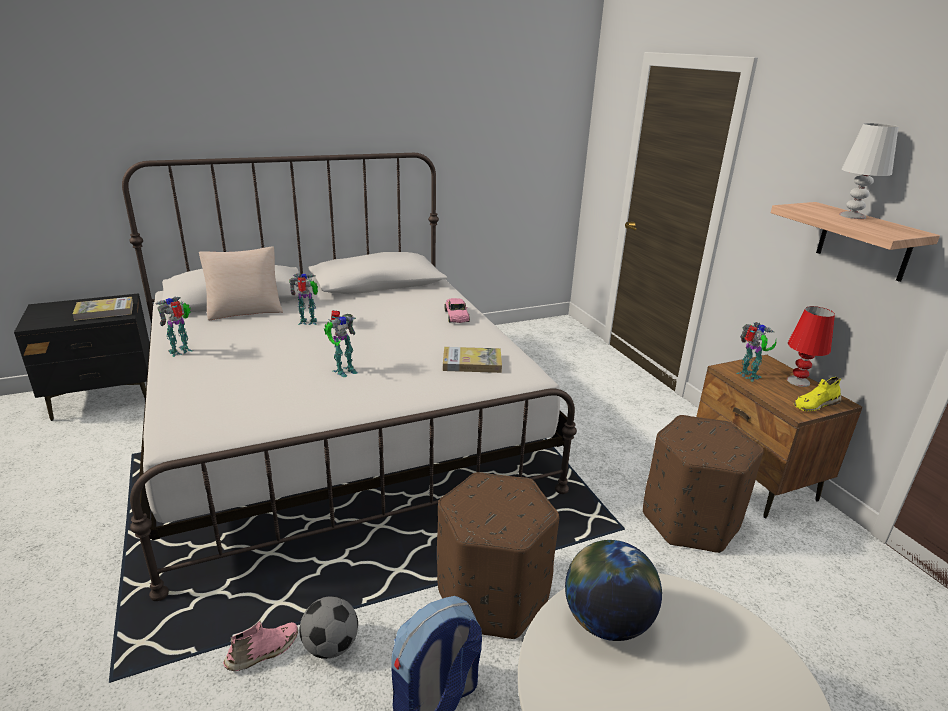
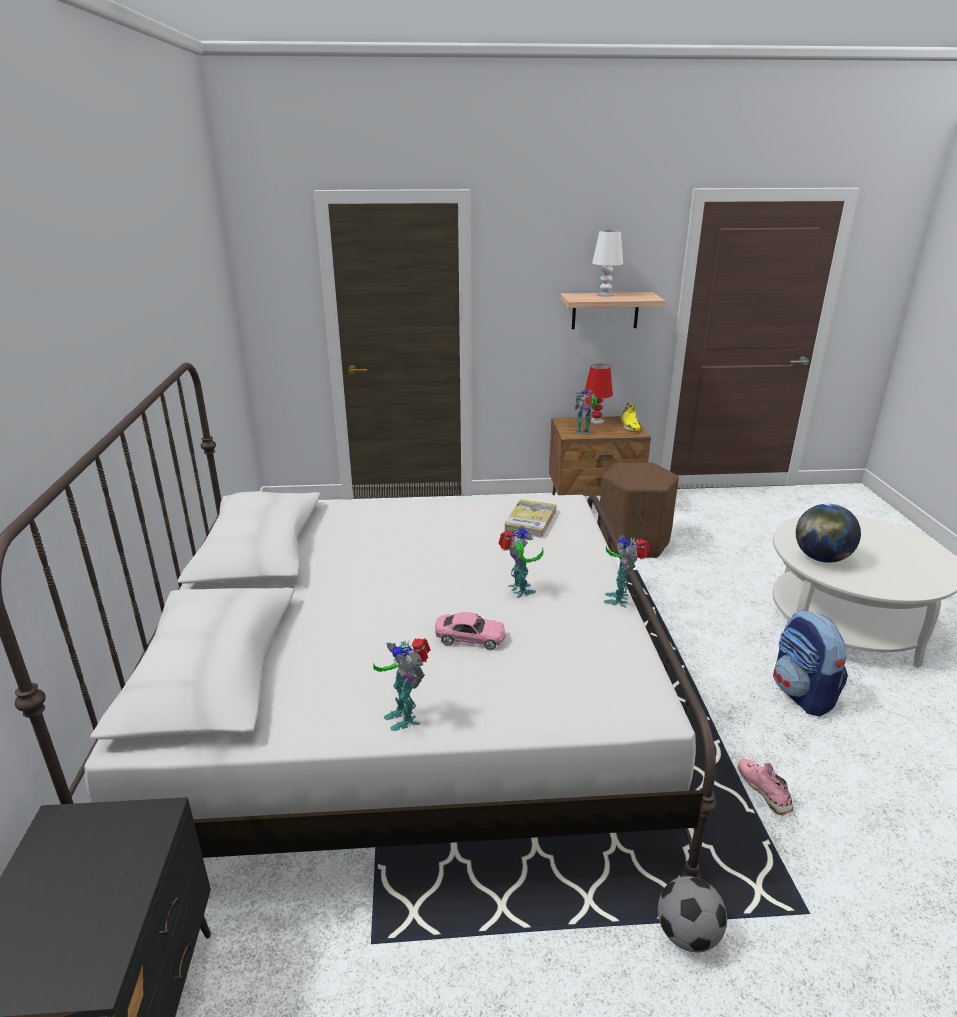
camera: 70 degrees left, 0 degrees up
book [72,297,133,321] -> none
beige pillow [199,246,283,320] -> none
toy robot [289,273,318,325] -> toy robot moved to [604,534,650,608]
football [299,596,358,659] -> football moved to [658,876,727,953]
brown ottoman [437,472,559,639] -> none
pink toy car [445,298,470,323] -> pink toy car moved to [435,612,506,650]

